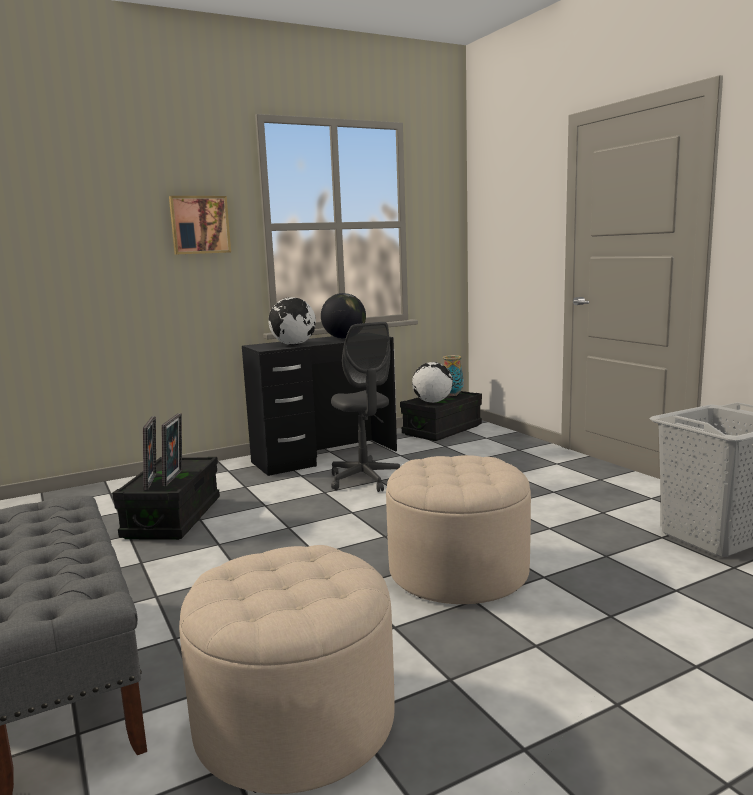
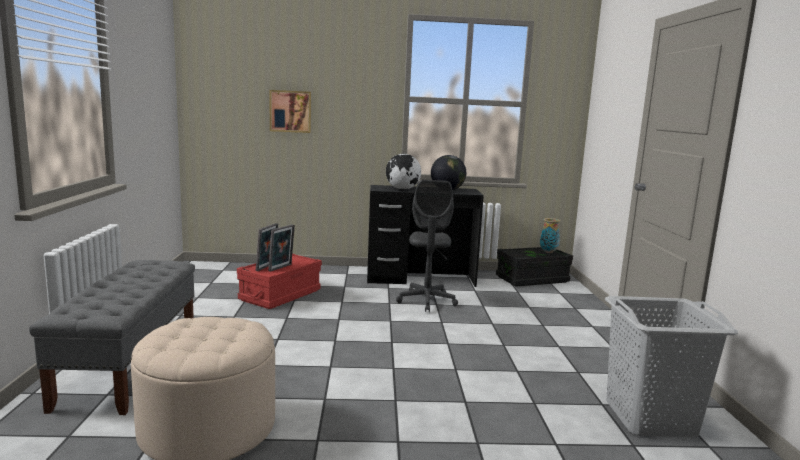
camera: 25 degrees right, 0 degrees up
black storage box [112,457,220,540] -> red storage box [237,254,322,309]
picture [169,196,231,255] -> picture moved to [270,90,311,133]
beige ottoman [386,455,531,604] -> none
globe [412,362,453,403] -> none

